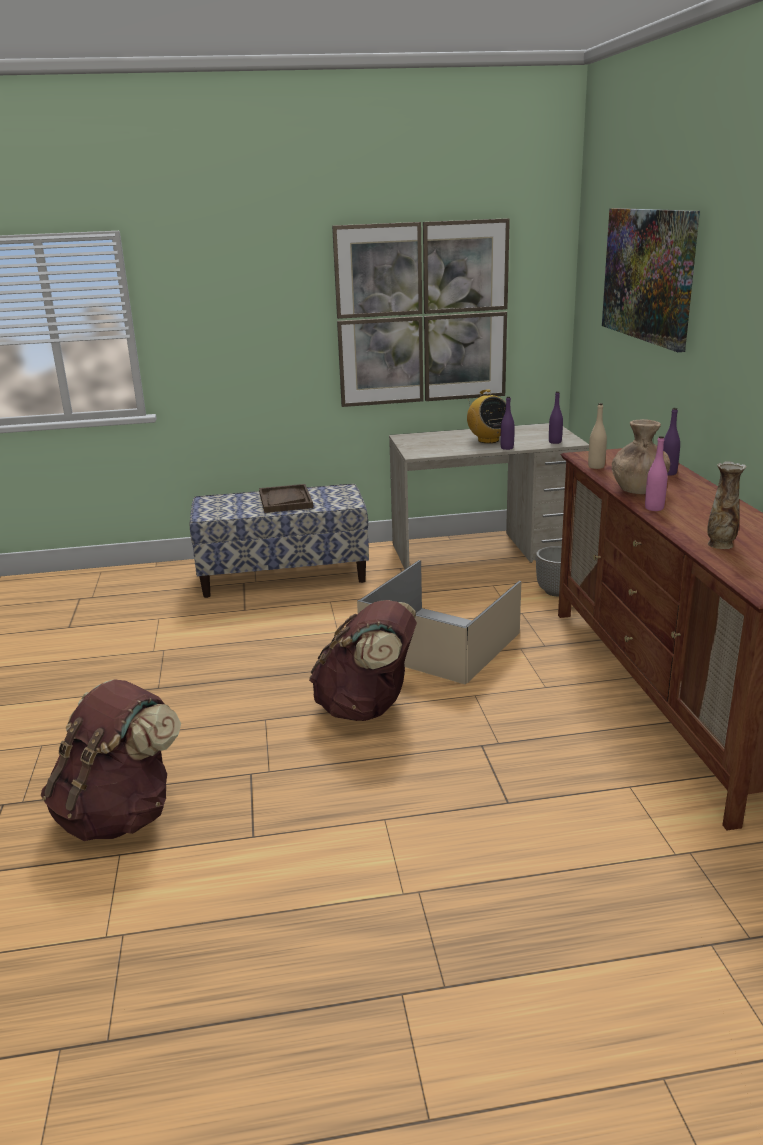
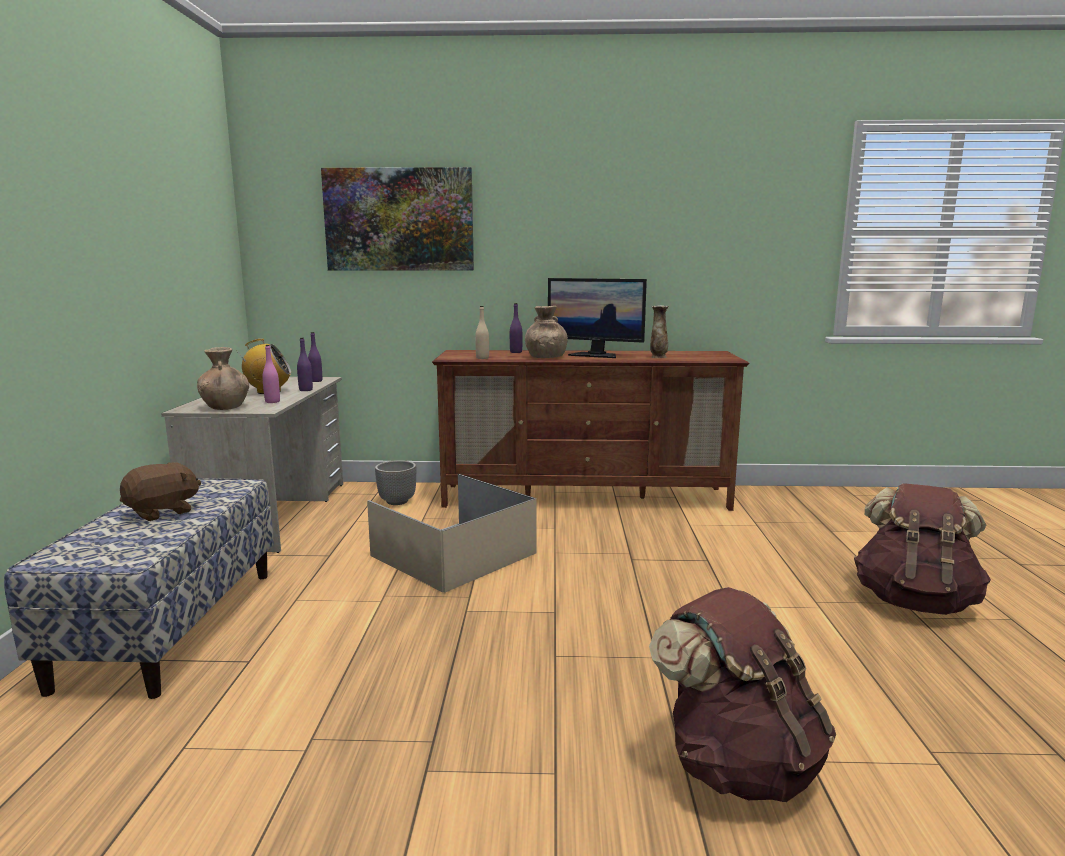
camera: 80 degrees left, 10 degrees down
brown tray [259,484,313,513] -> brown plush toy [120,462,201,521]
brown backpack [309,600,417,721] -> brown backpack moved to [854,483,991,615]
picture [332,218,510,407] -> none
pink bottle [645,436,668,511] -> pink bottle moved to [262,345,280,403]
none -> brown vase [197,347,249,410]
none -> monitor [548,278,647,358]

